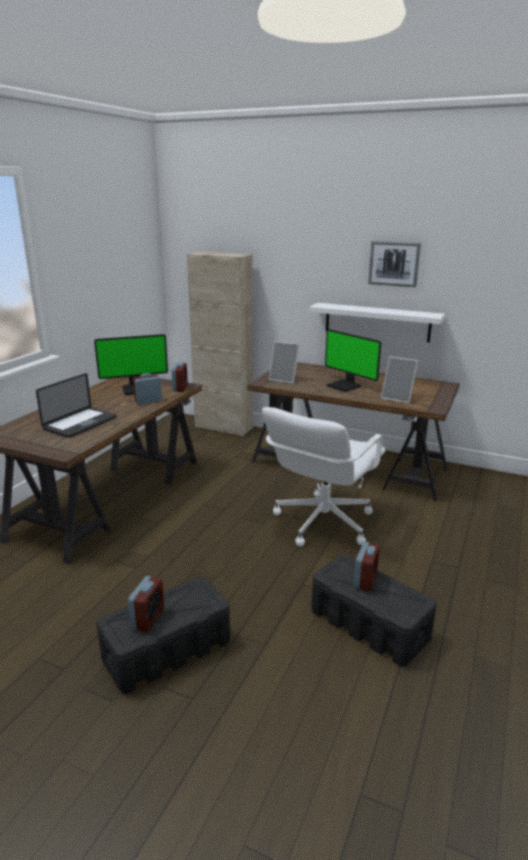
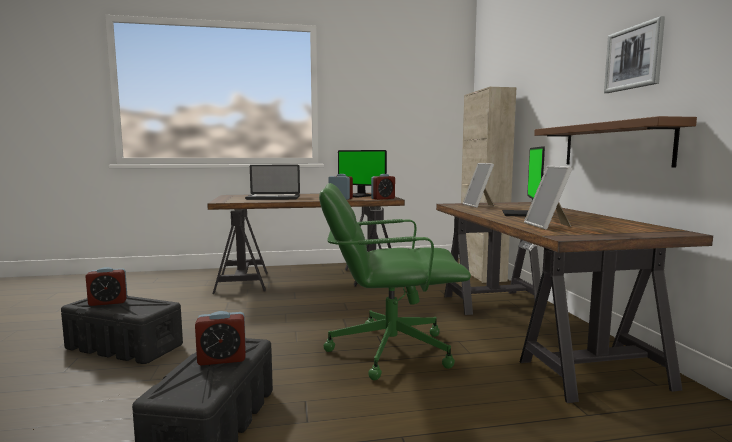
camera: 55 degrees right, 15 degrees down
white office chair [262,407,385,547] -> green office chair [319,183,471,380]
white shelf [309,303,445,342] -> brown shelf [534,116,697,168]

